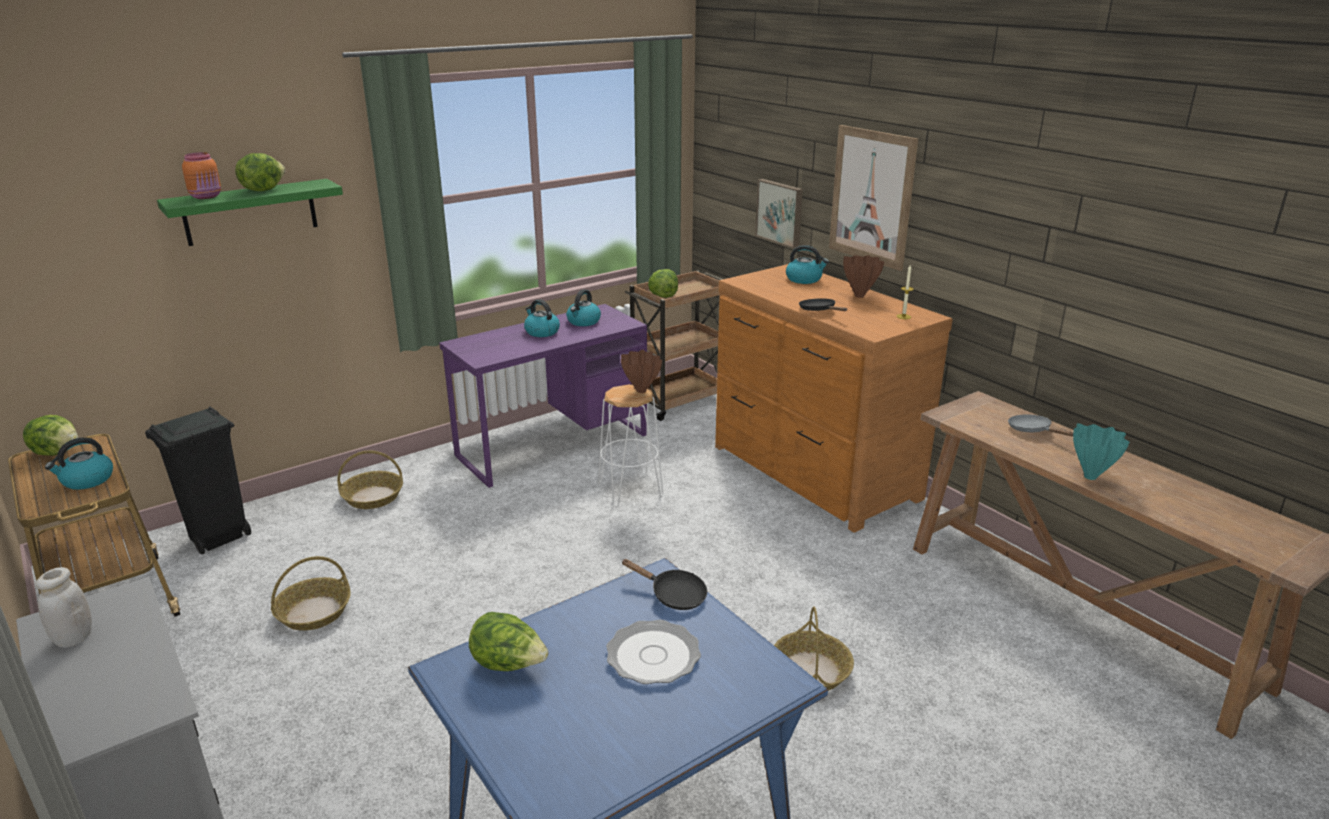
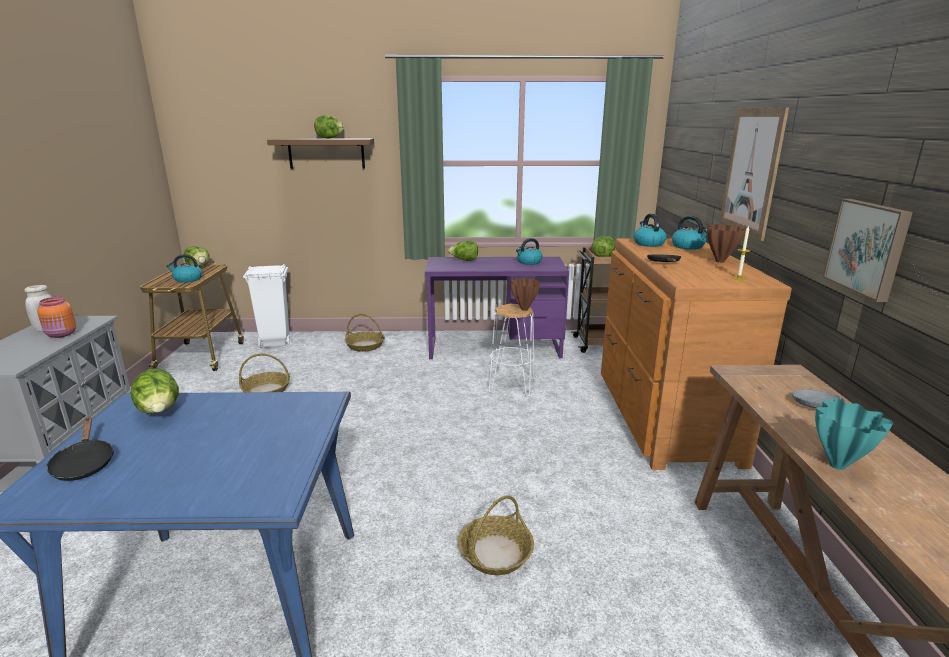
camera: 35 degrees right, 5 degrees down
black trash can [145,406,251,554] -> white trash can [243,264,291,348]
green shelf [157,179,343,246] -> brown shelf [267,138,374,169]
orange jar [182,152,221,199] -> orange jar moved to [37,297,76,338]
kettle [524,299,560,337] -> kettle moved to [634,214,667,247]
plate [606,620,701,684] -> none
black frying pan [621,559,707,610] -> black frying pan moved to [46,417,114,481]
picture [755,179,803,248] -> picture moved to [823,199,913,302]
none -> lettuce [448,240,478,261]

